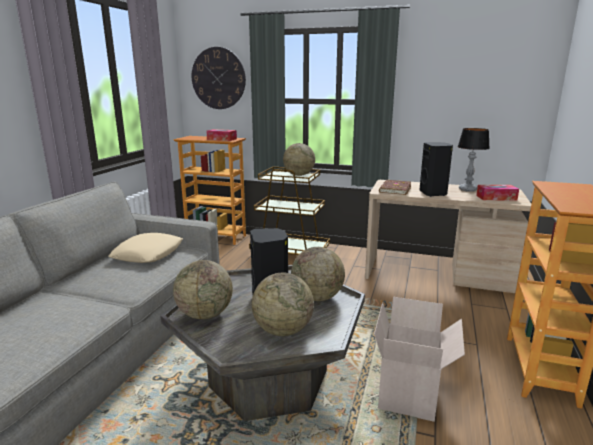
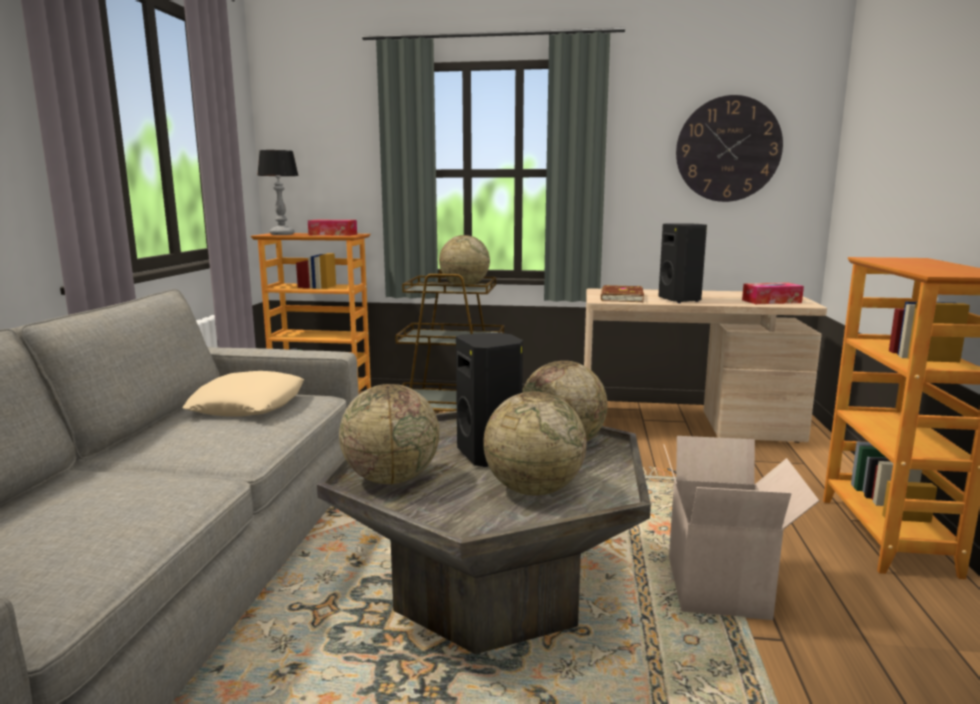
camera: 10 degrees left, 5 degrees down
wall clock [192,47,246,109] -> wall clock moved to [676,95,783,202]
table lamp [458,128,490,192] -> table lamp moved to [257,150,299,235]

